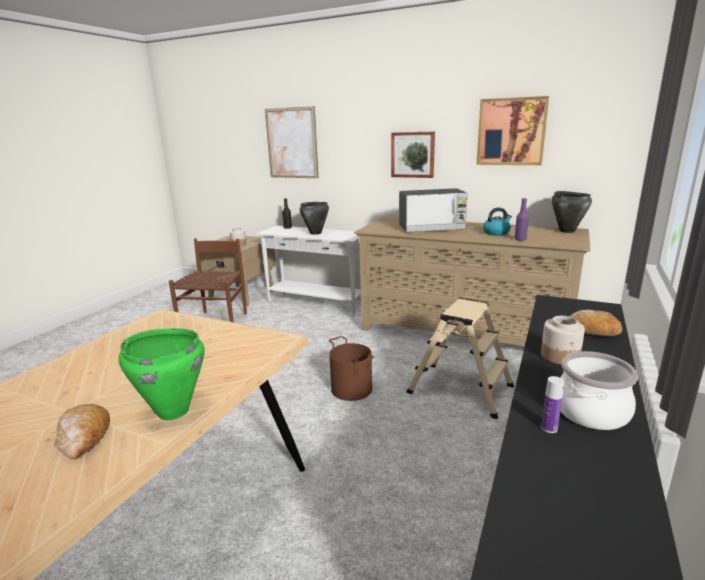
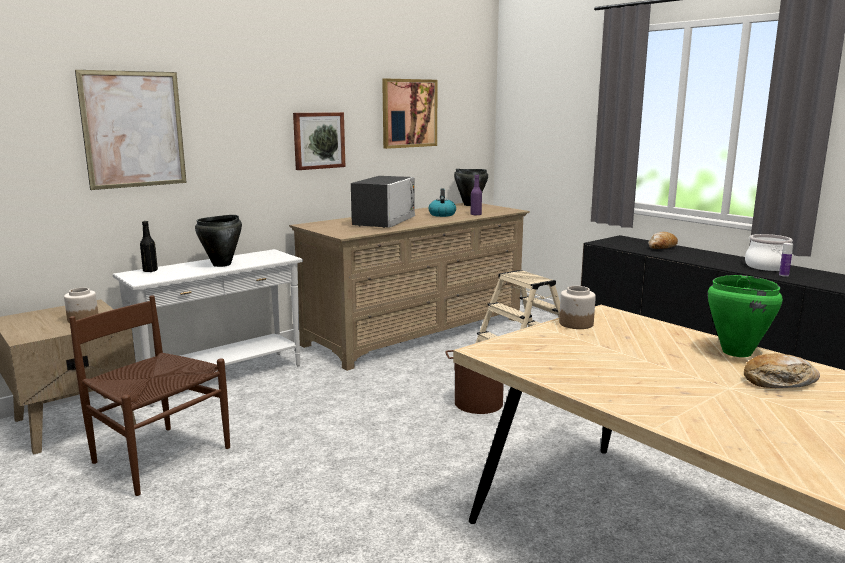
camera: 65 degrees left, 5 degrees down
jar [541,316,585,365] -> jar moved to [559,286,596,329]

